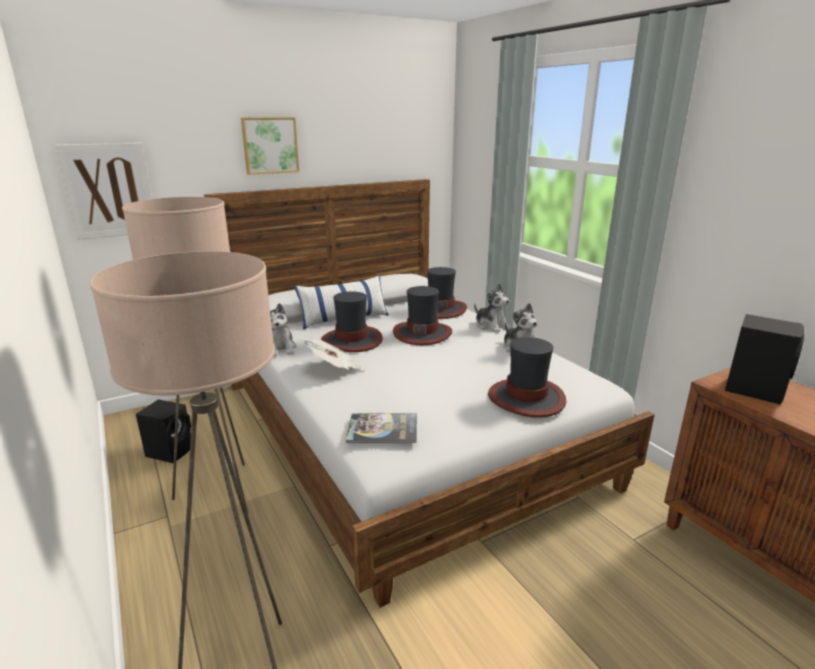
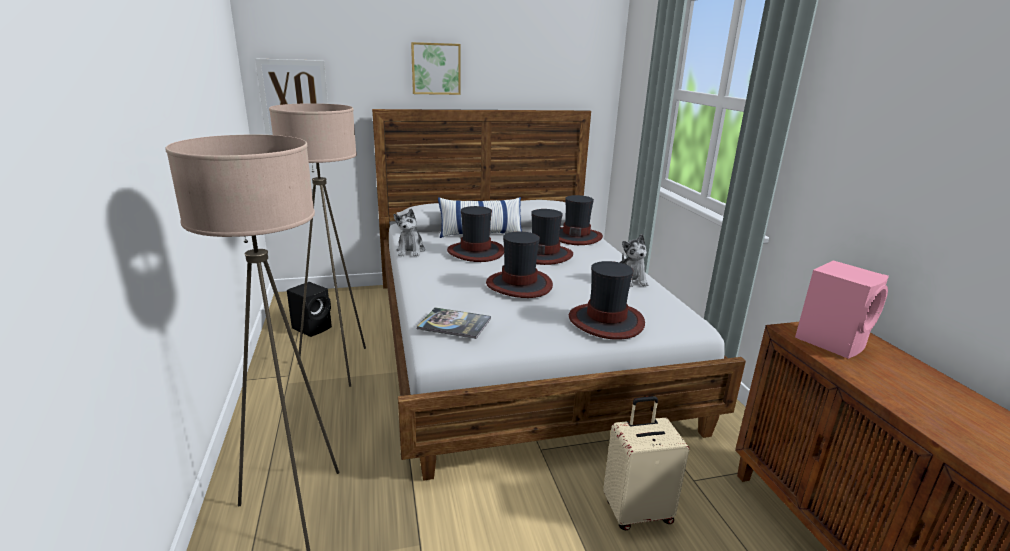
camera: 15 degrees right, 0 degrees up
newspaper [302,339,364,370] -> none
plush toy [474,283,510,333] -> none
black speaker [725,314,805,404] -> pink speaker [795,260,889,359]
none -> hat [486,232,553,298]
none -> beige suitcase [603,396,689,531]

